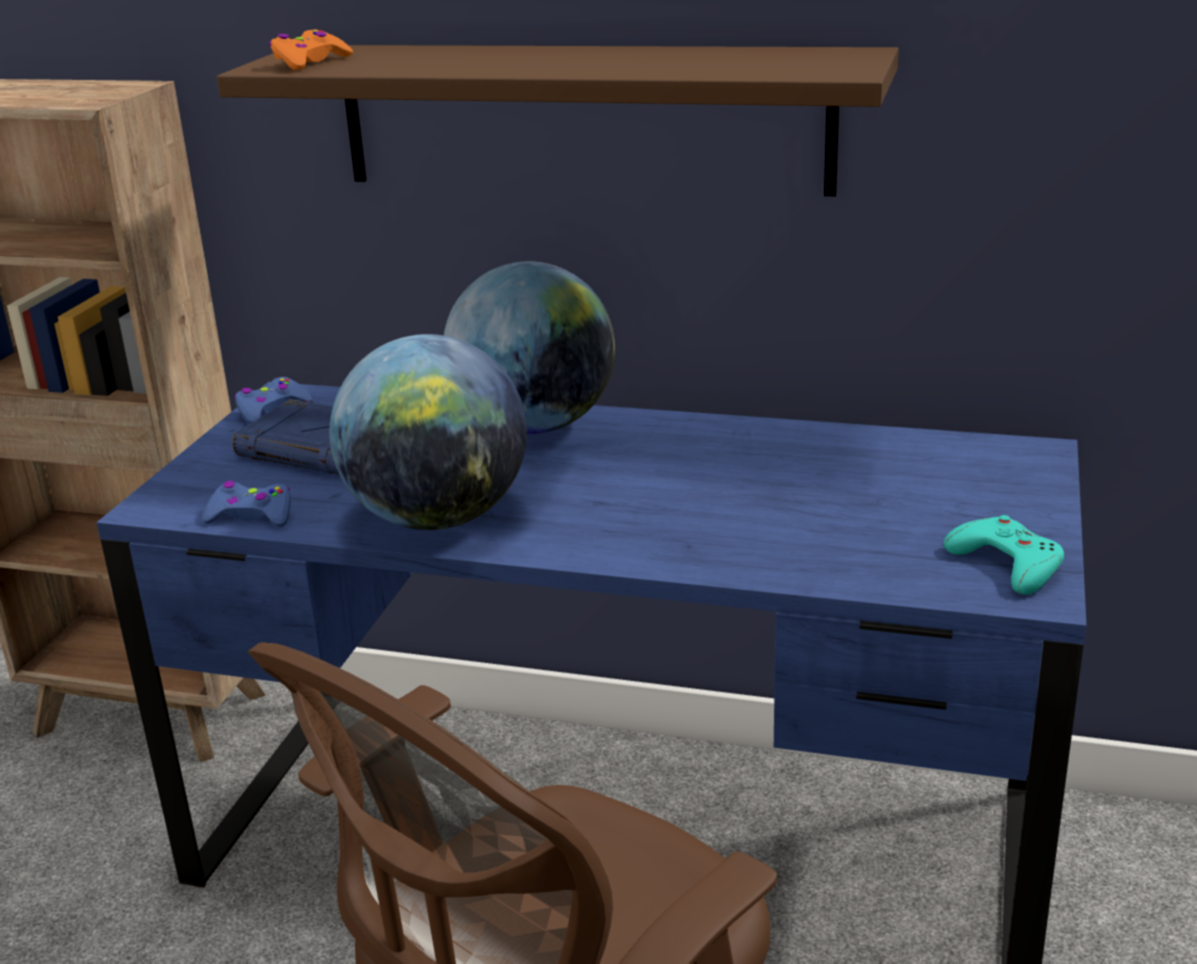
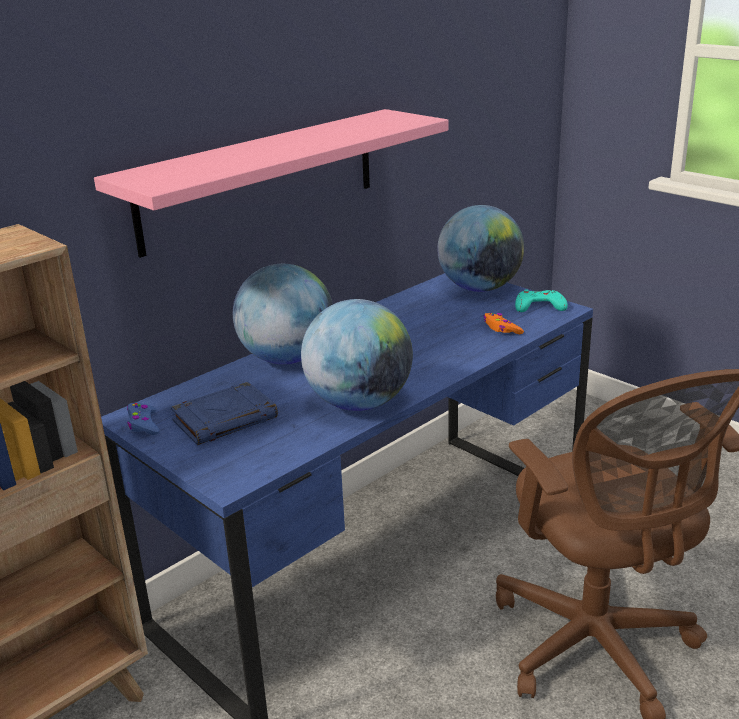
camera: 60 degrees left, 0 degrees up
blue game controller [202,481,291,527] -> none
brown shelf [217,45,899,197] -> pink shelf [94,109,448,258]
orange game controller [269,29,353,70] -> orange game controller moved to [484,313,524,334]
none -> globe [437,205,524,292]

